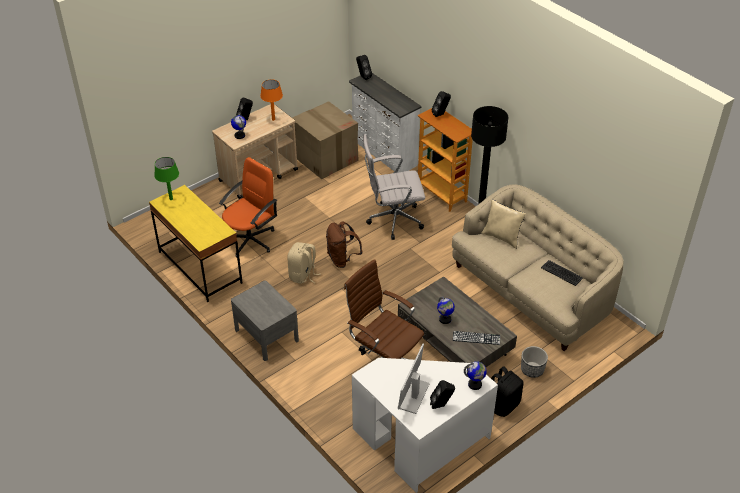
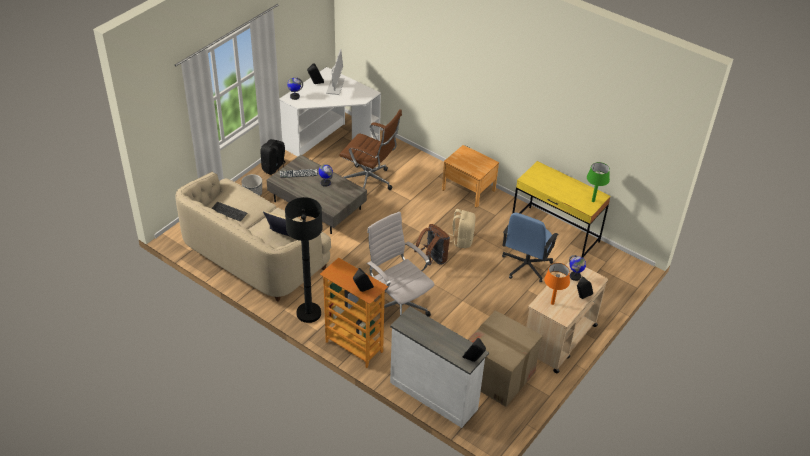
camera: 165 degrees right, 0 degrees up
orange office chair [219,157,277,258] -> blue office chair [502,212,559,283]
grey nightstand [231,280,299,361] -> brown nightstand [442,145,499,208]
white office chair [363,134,425,240] -> white office chair turned 105 degrees counterclockwise [367,212,434,317]

